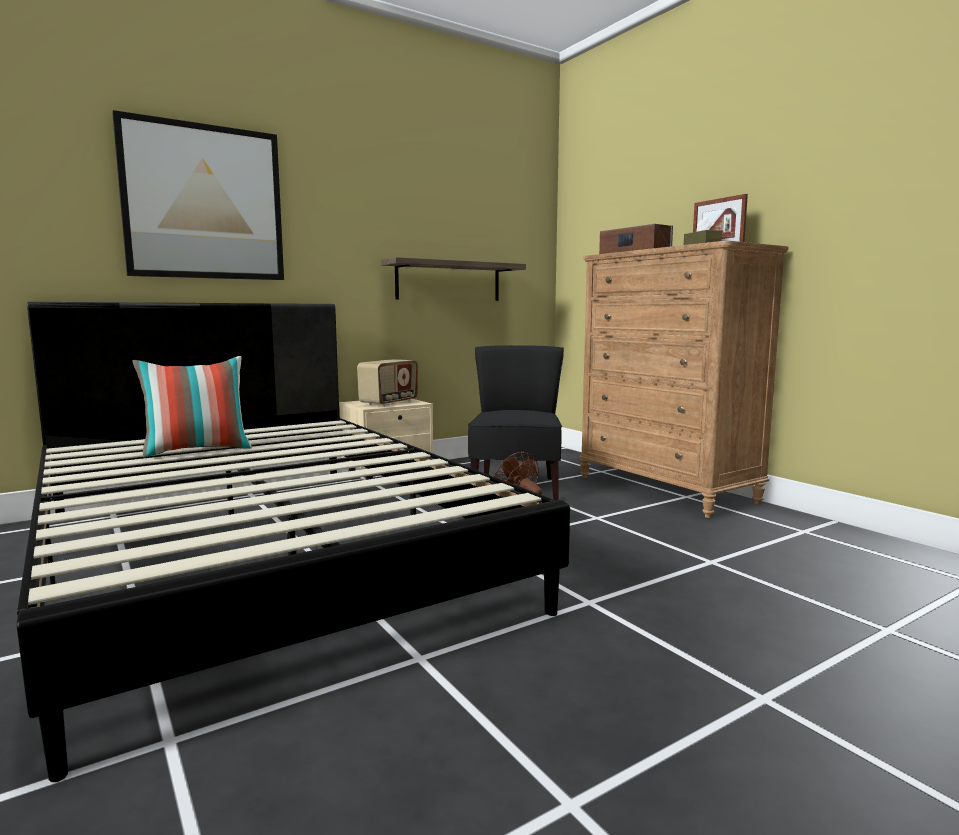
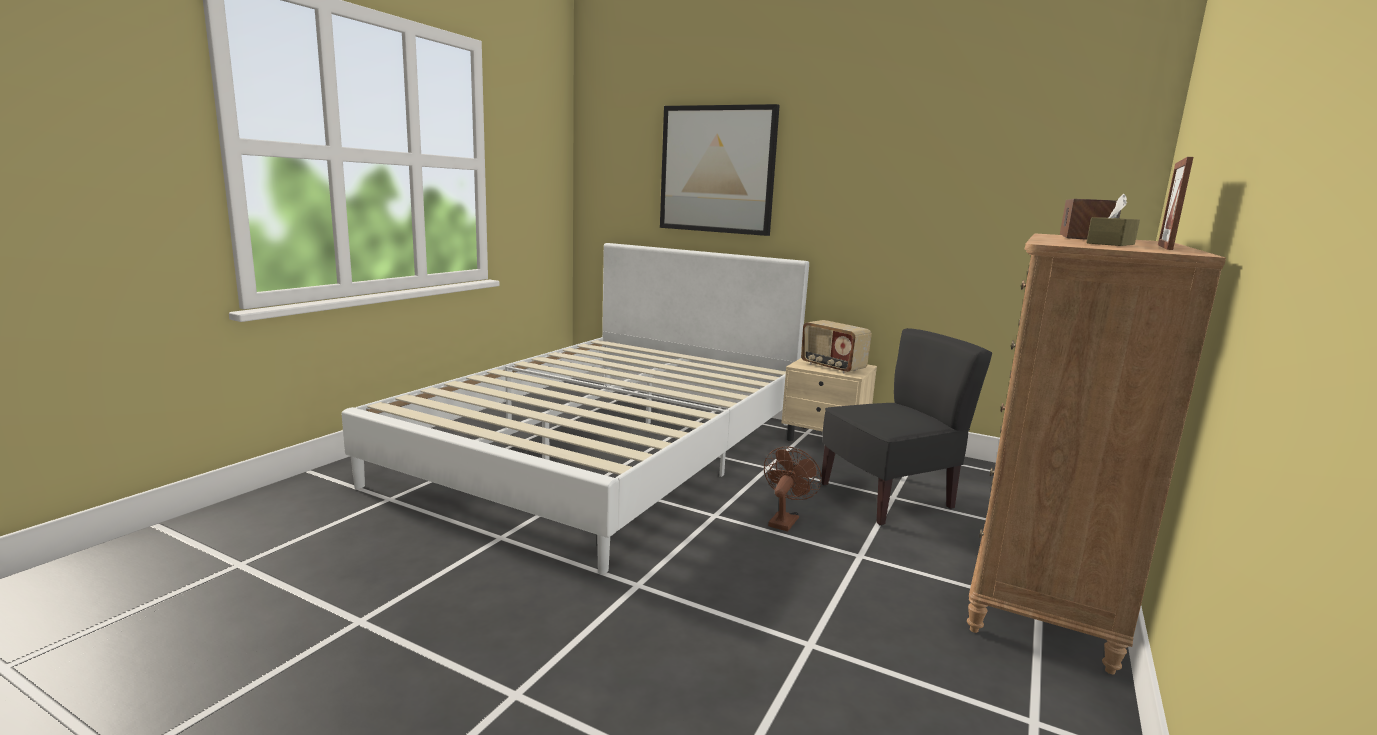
camera: 60 degrees right, 5 degrees up
black bed [17,302,570,782] -> white bed [342,243,809,574]
pillow [132,356,252,458] -> none
radio [357,359,418,406] -> radio turned 45 degrees clockwise [801,320,872,374]
shelf [381,257,526,301] -> none

